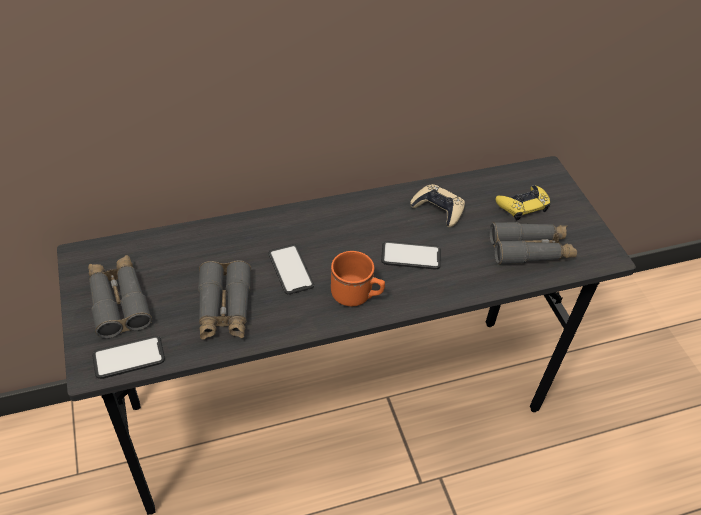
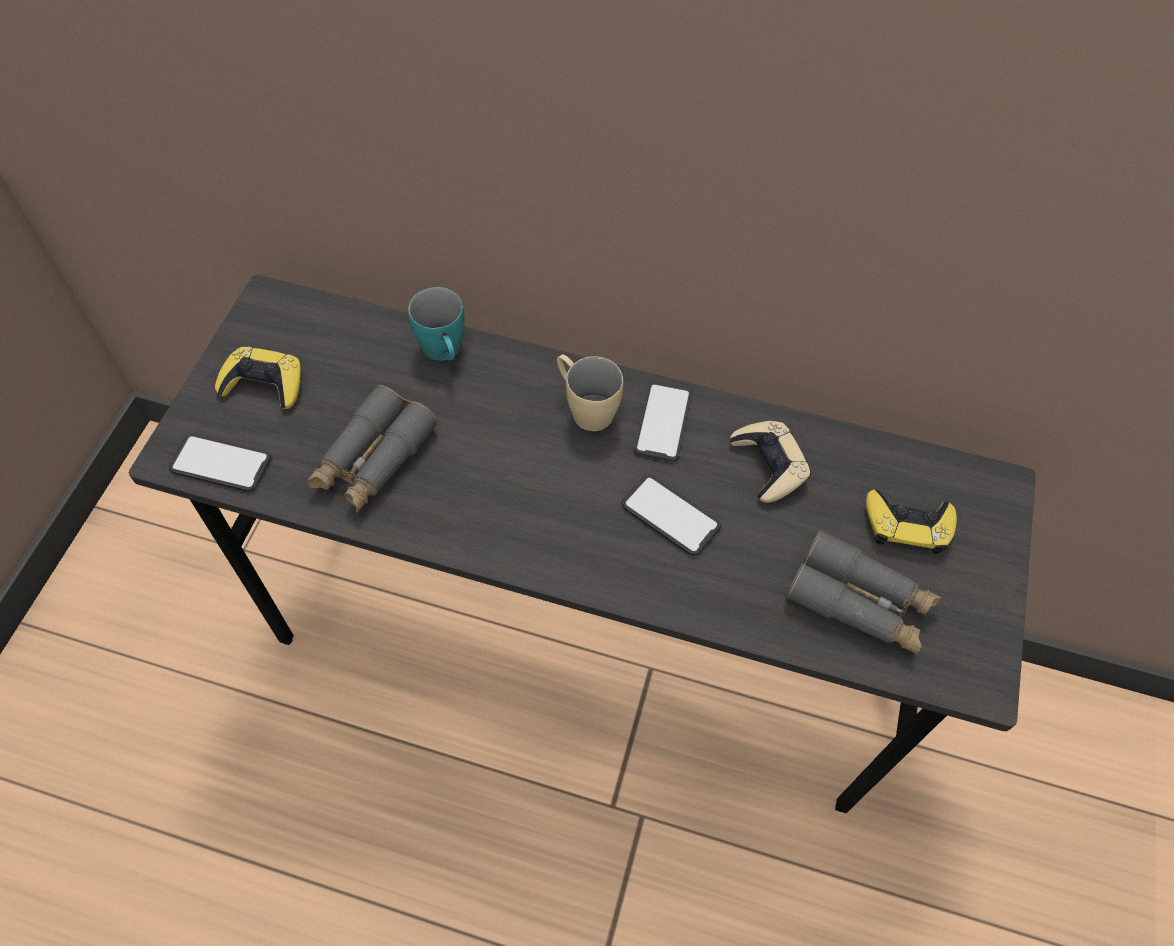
camera: 35 degrees right, 10 degrees up
grey binoculars [88,255,152,338] -> yellow game controller [215,346,301,409]
phone [269,244,314,295] -> phone moved to [633,382,692,462]
orange mug [331,251,385,306] -> none
none -> turquoise mug [408,287,465,361]
none -> beige mug [557,354,623,431]

